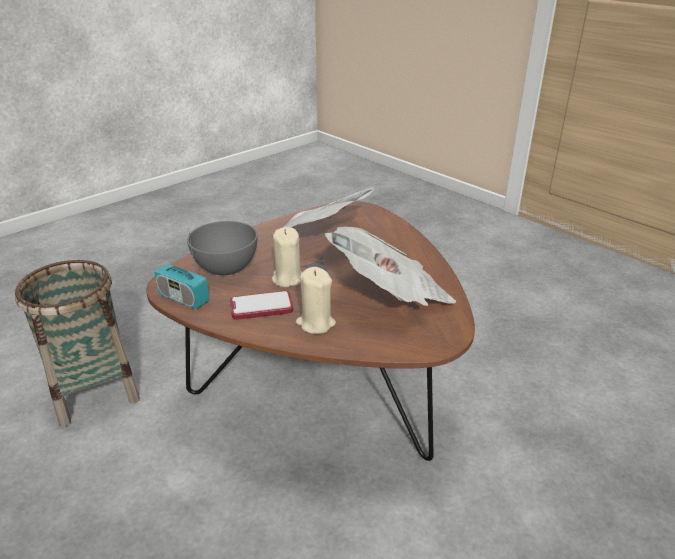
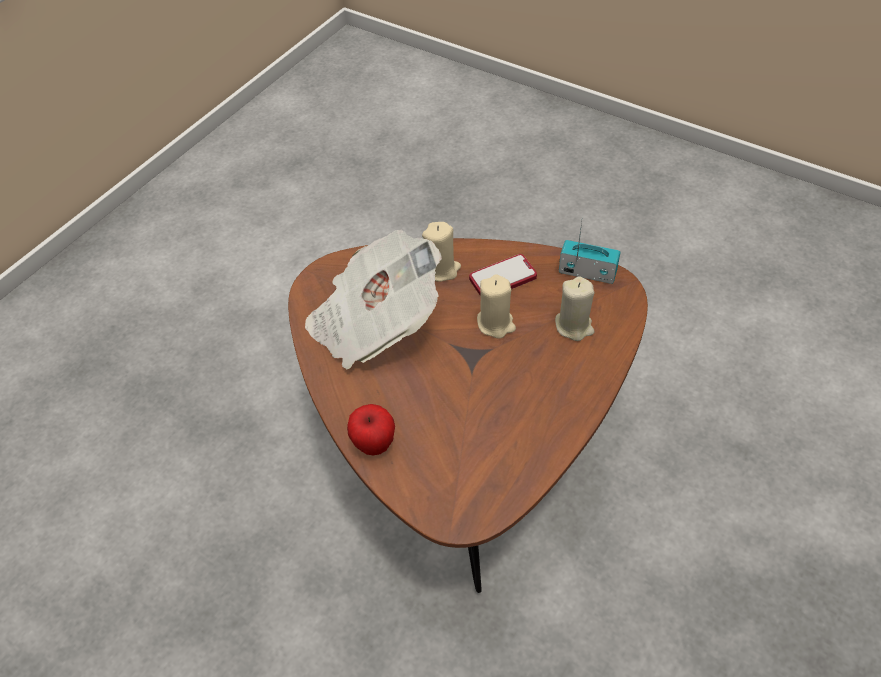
camera: 170 degrees right, 20 degrees up
basket [15,260,140,427] -> none
grey bowl [187,221,258,275] -> beige candle [555,276,595,341]
newspaper [272,186,374,234] -> none
none -> apple [347,404,395,455]

